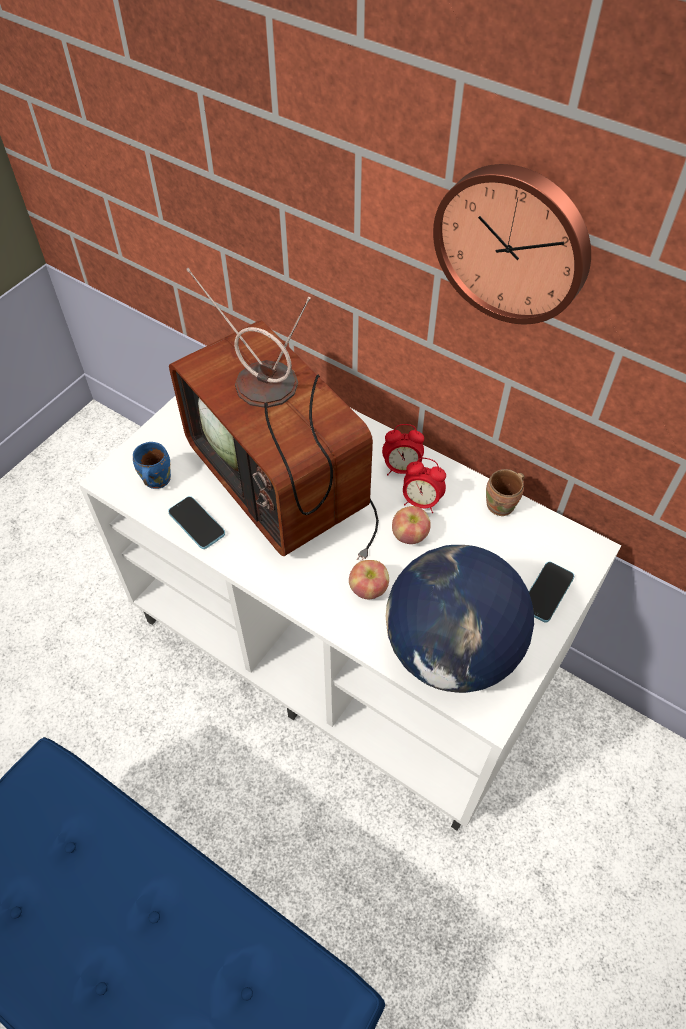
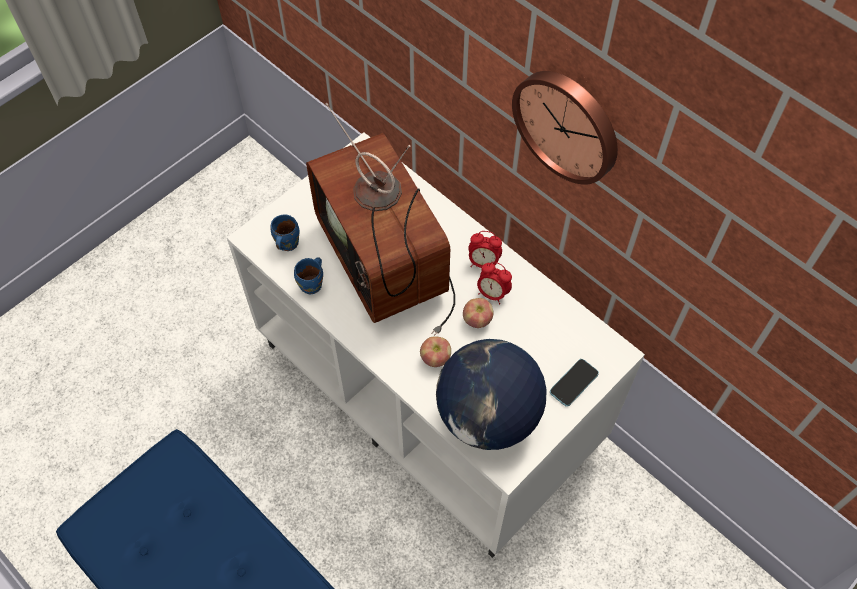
camera: 10 degrees right, 5 degrees up
phone [168,496,225,549] -> blue mug [294,257,323,294]
brown mug [486,469,524,516] -> none

